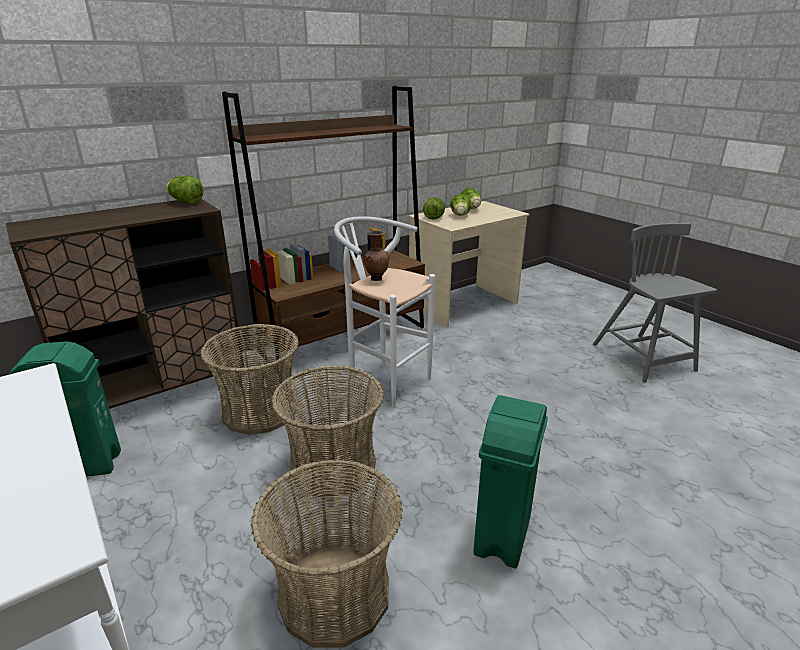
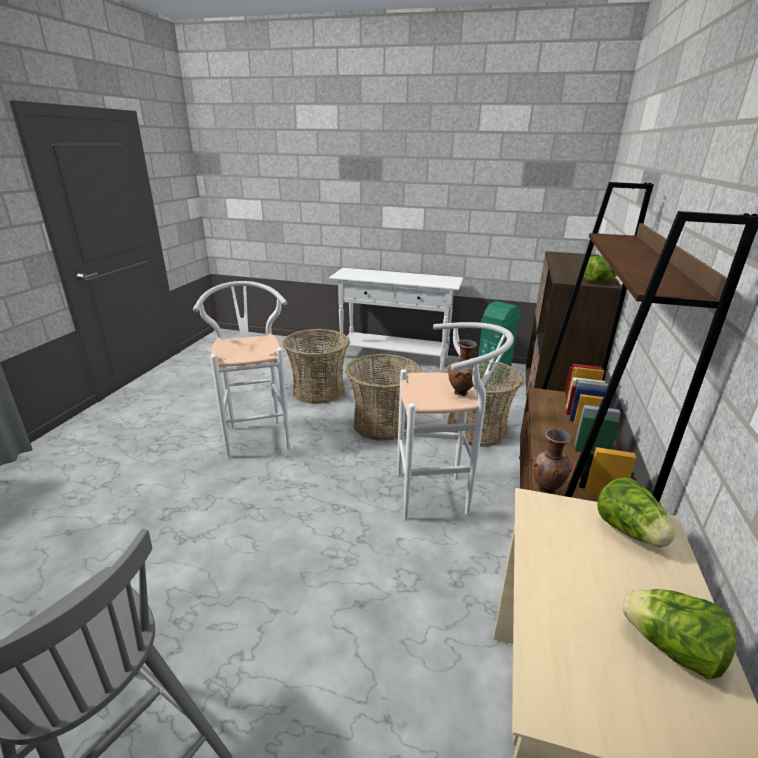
camera: 140 degrees right, 0 degrees up
lettuce [450,194,471,216] -> none
green trash can [473,395,548,568] -> white stool [193,281,289,458]
none -> brown vase [532,429,572,494]

